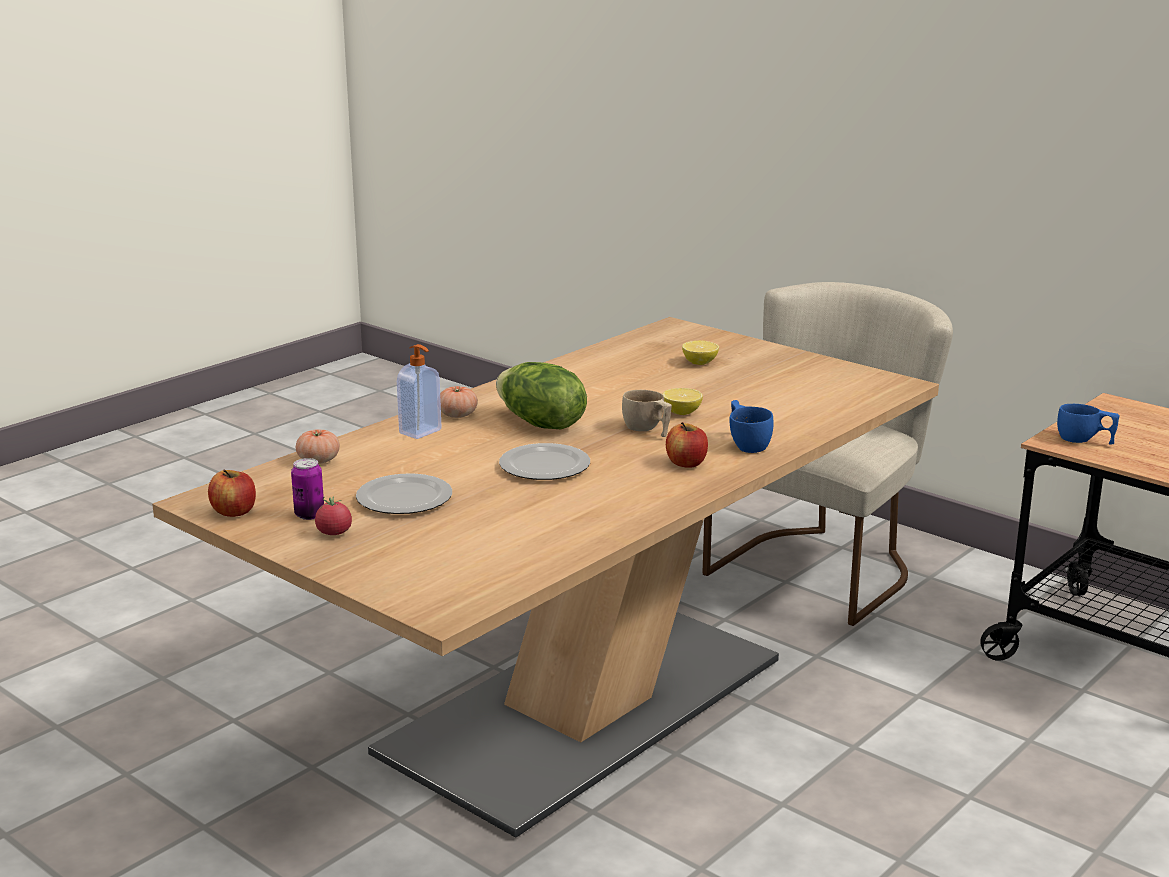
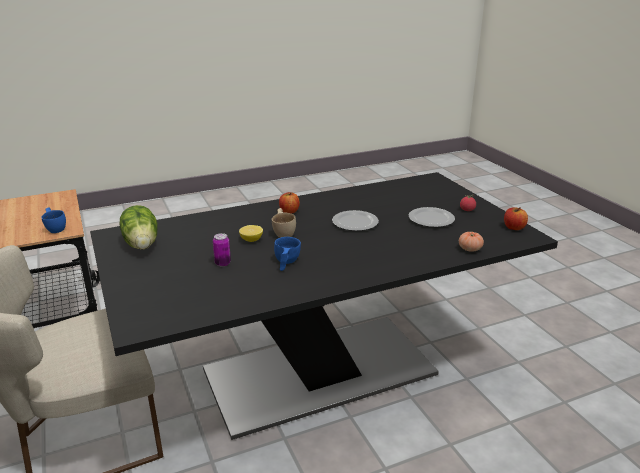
camera: 155 degrees left, 5 degrees up
beige dining table [152,317,939,838] -> black dining table [90,172,558,440]
can [291,458,324,520] -> can moved to [213,233,231,266]
soap dispenser [397,344,442,439] -> none
tomato [440,386,478,418] -> none
lettuce [496,362,587,429] -> lettuce moved to [120,205,158,249]
lemon [682,341,719,365] -> none
blue cup [729,400,773,453] -> blue cup moved to [274,237,301,271]

